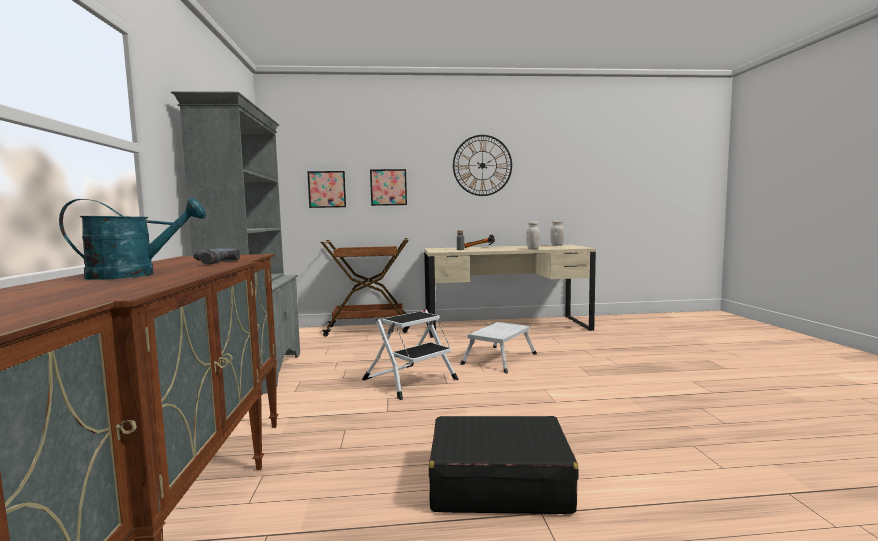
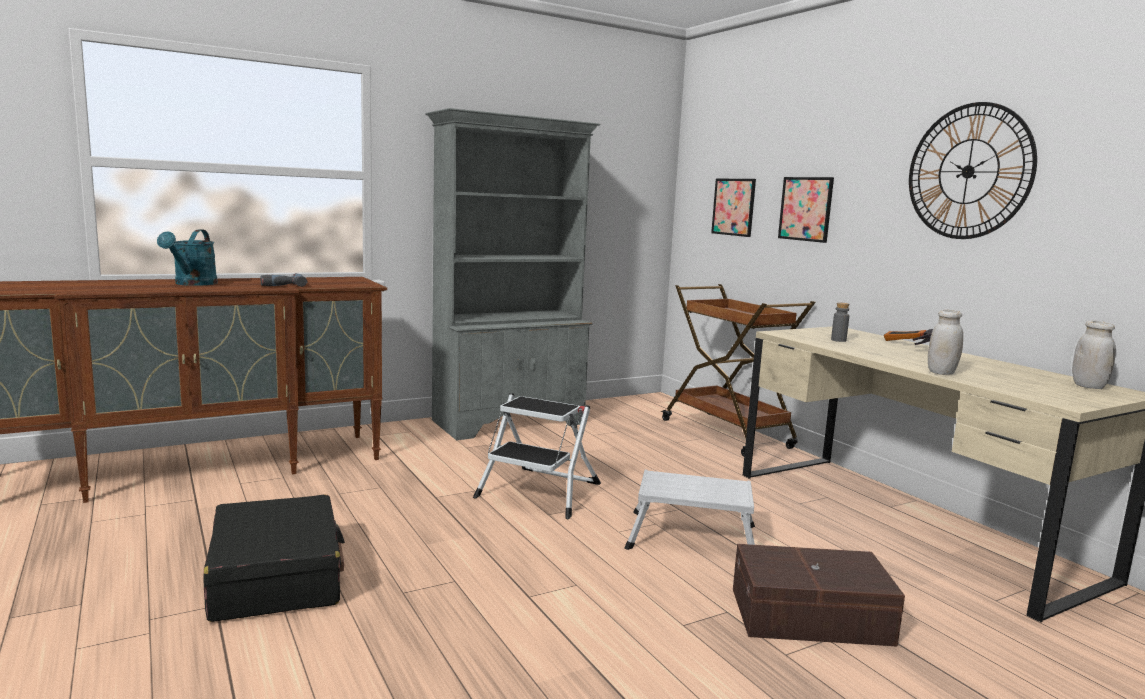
camera: 65 degrees right, 5 degrees up
turquoise watering can [59,197,206,280] -> turquoise watering can turned 45 degrees clockwise [157,229,218,286]
none -> brown storage box [733,544,905,646]

